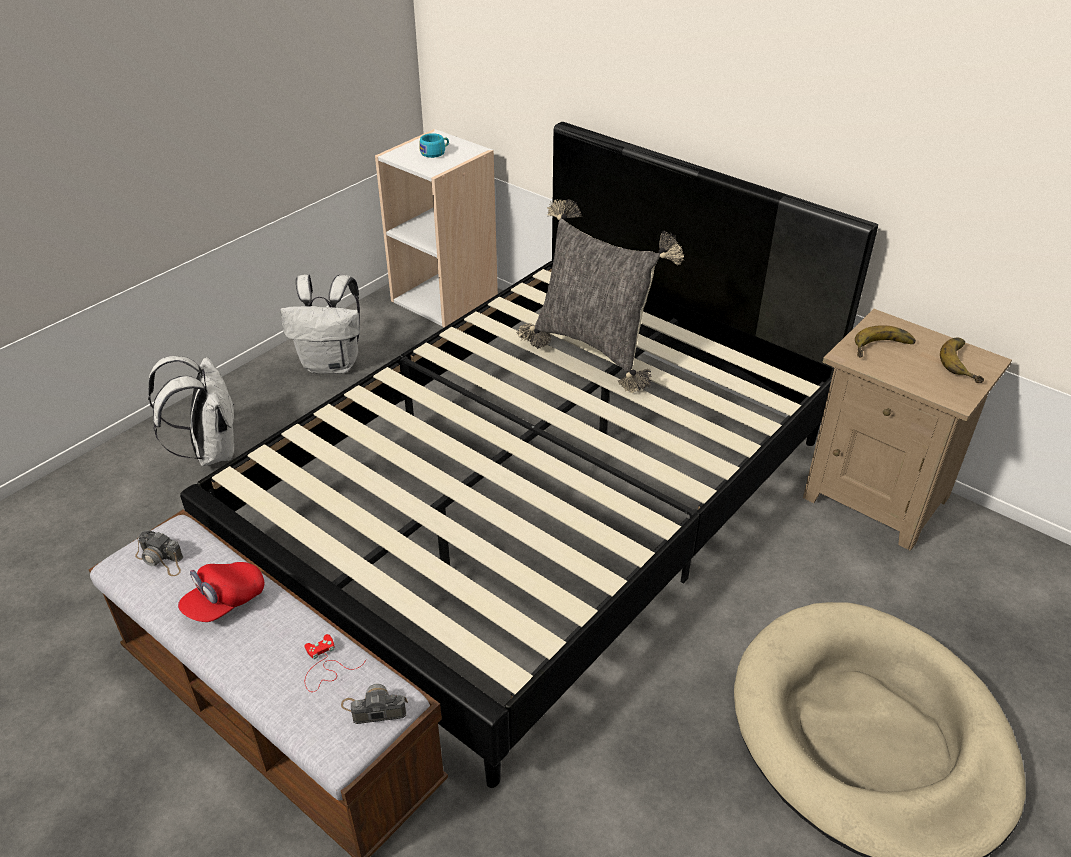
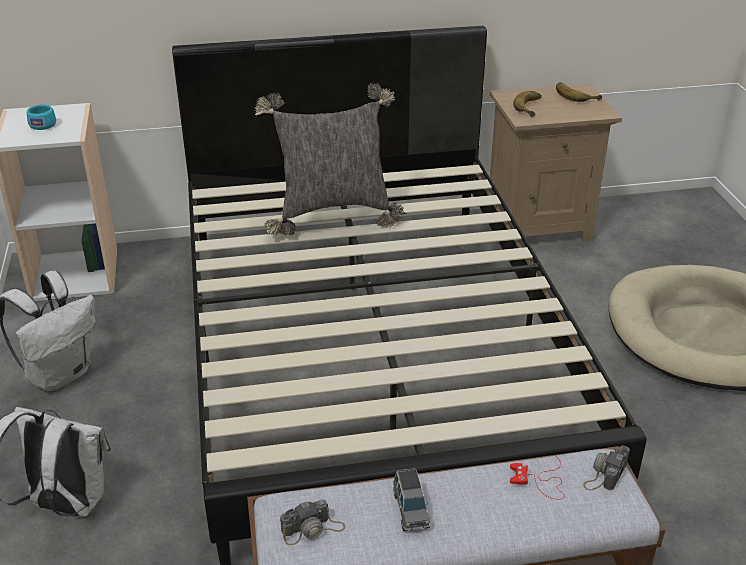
camera: 50 degrees left, 5 degrees down
red cap [178,562,264,622] -> grey toy car [393,468,430,532]

